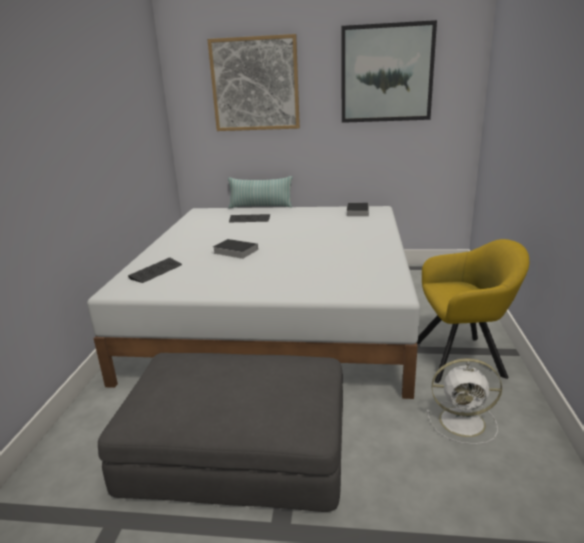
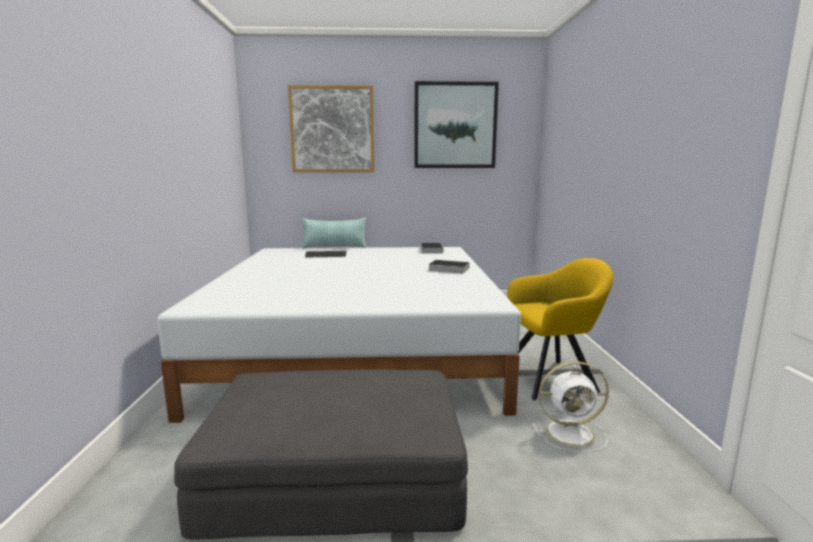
camera: 10 degrees left, 10 degrees down
keyboard [128,257,182,283] -> none
book [213,239,258,259] -> book moved to [428,260,469,274]

